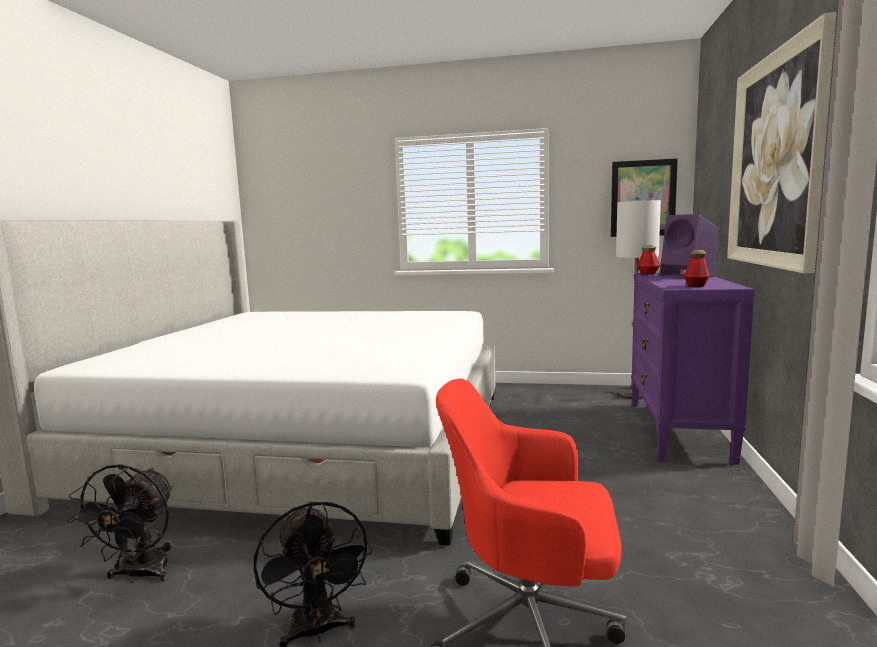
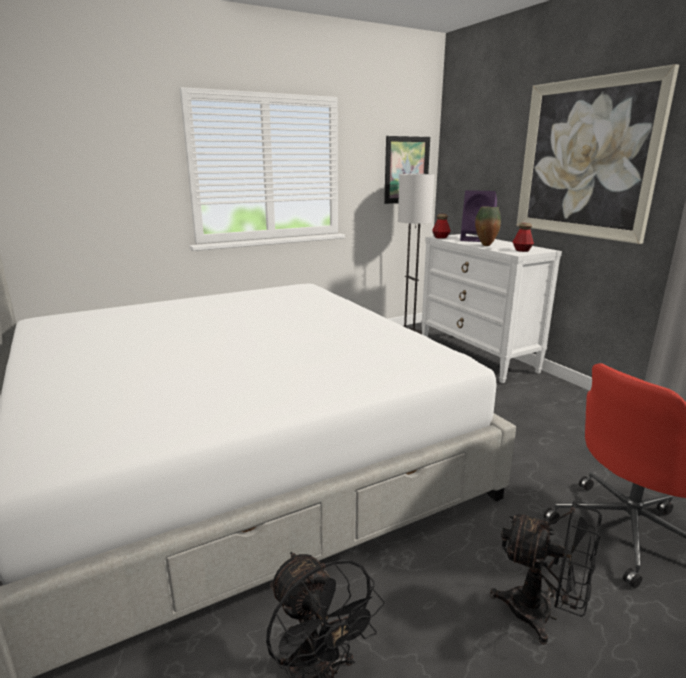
camera: 40 degrees left, 10 degrees up
purple dresser [631,272,755,465] -> white dresser [421,234,562,383]
none -> vase [475,206,501,246]

